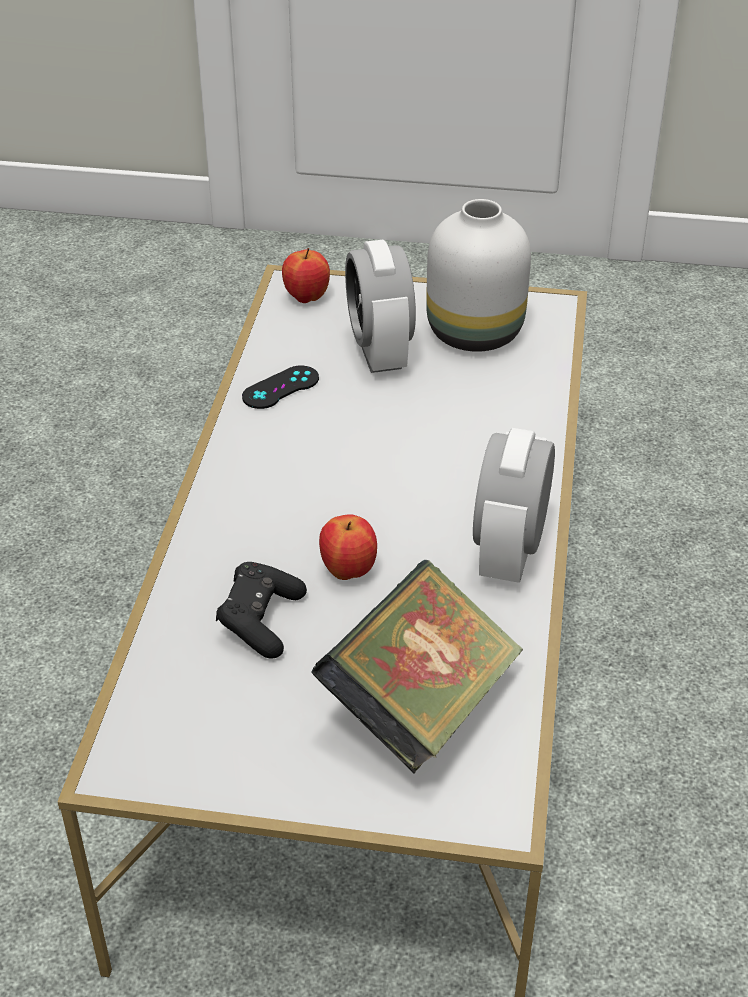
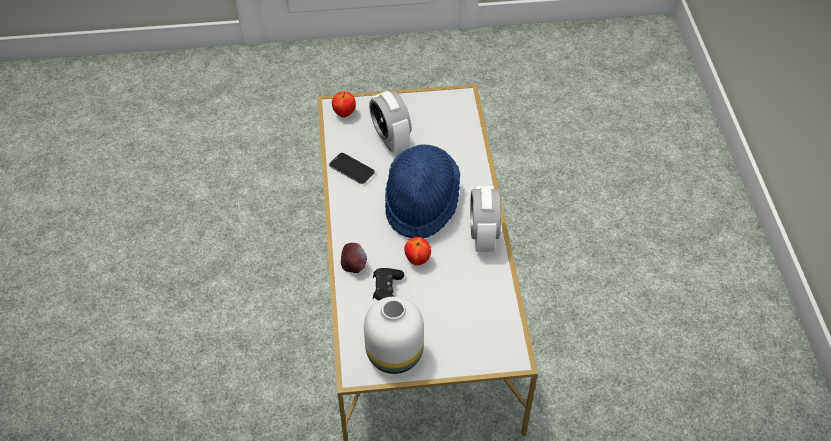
camera: 15 degrees left, 10 degrees up
black game controller [242,366,319,409] -> phone [329,153,375,184]
book [311,560,523,774] -> none
white vase [426,199,531,352] -> white vase moved to [364,296,424,374]
none -> apple [341,243,367,273]
none -> blue hat [385,144,460,238]

